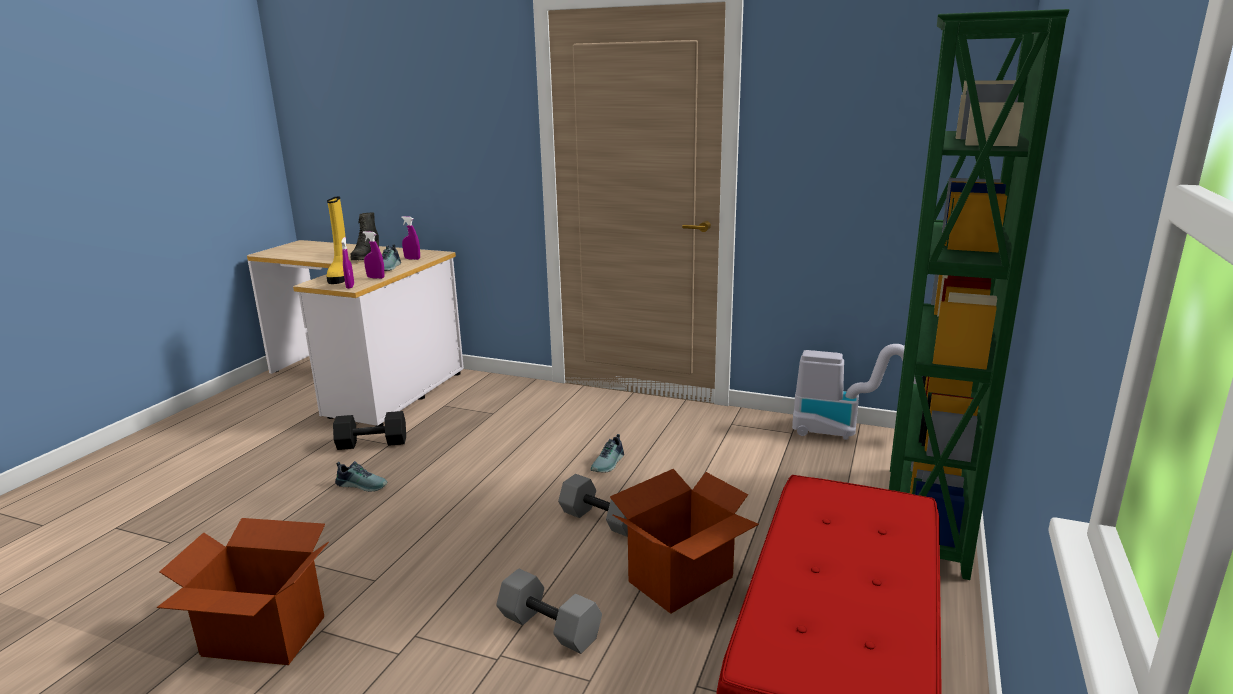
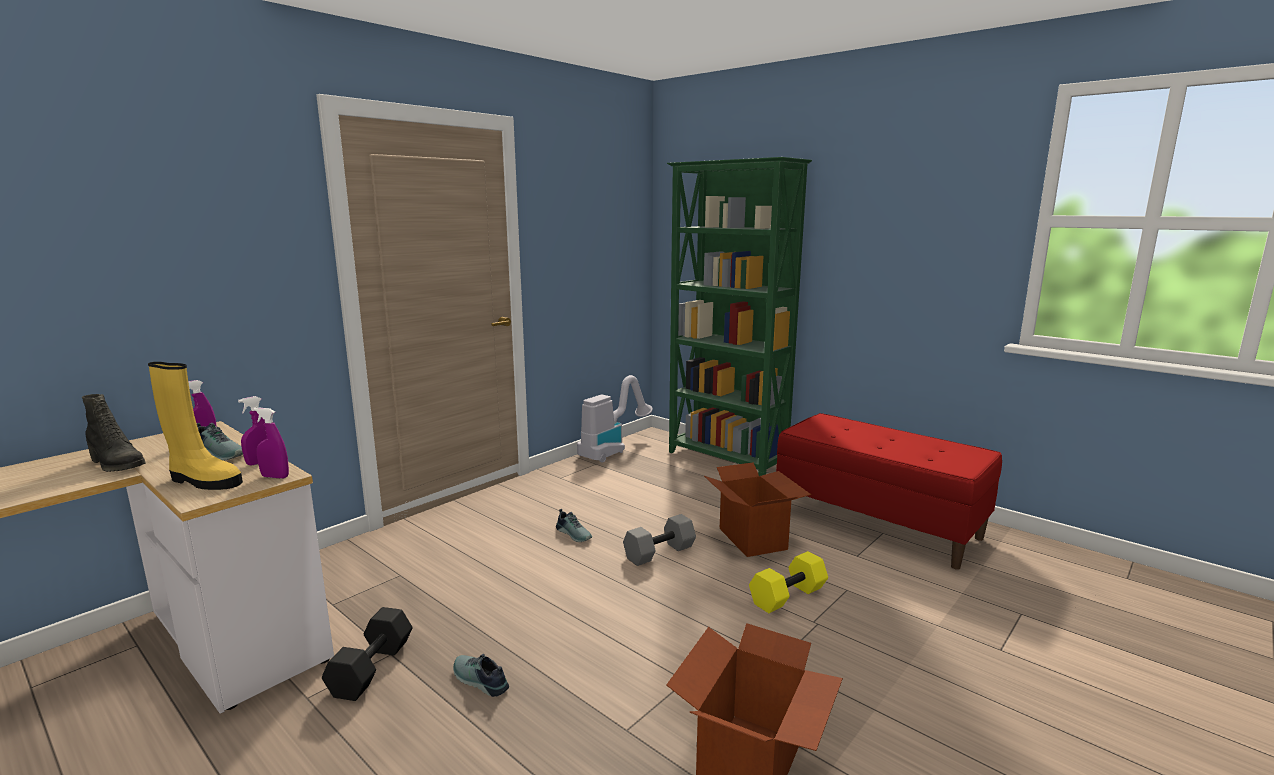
camera: 70 degrees left, 5 degrees down
shoe [335,461,388,492] -> shoe turned 90 degrees counterclockwise [453,654,509,697]
grey dumbbell [496,569,602,654] -> yellow dumbbell [749,551,828,613]

